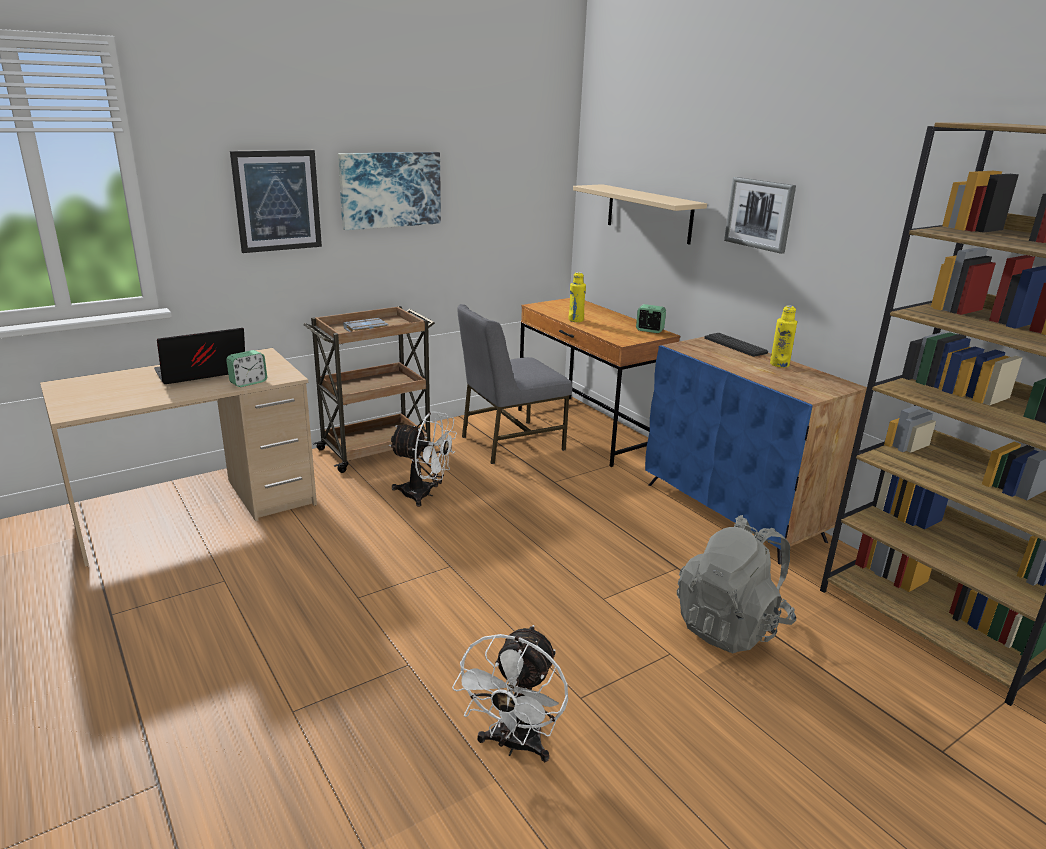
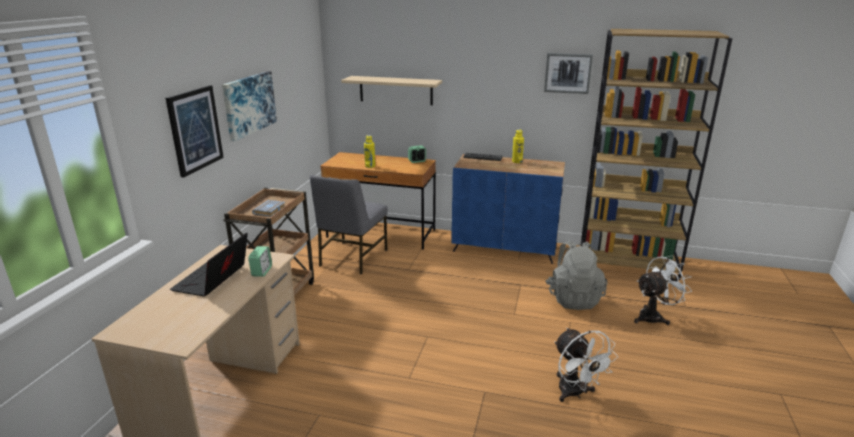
camera: 40 degrees left, 0 degrees up
white fan [389,411,457,507] -> white fan moved to [634,255,692,325]
picture [724,177,796,254] -> picture moved to [544,53,593,94]

